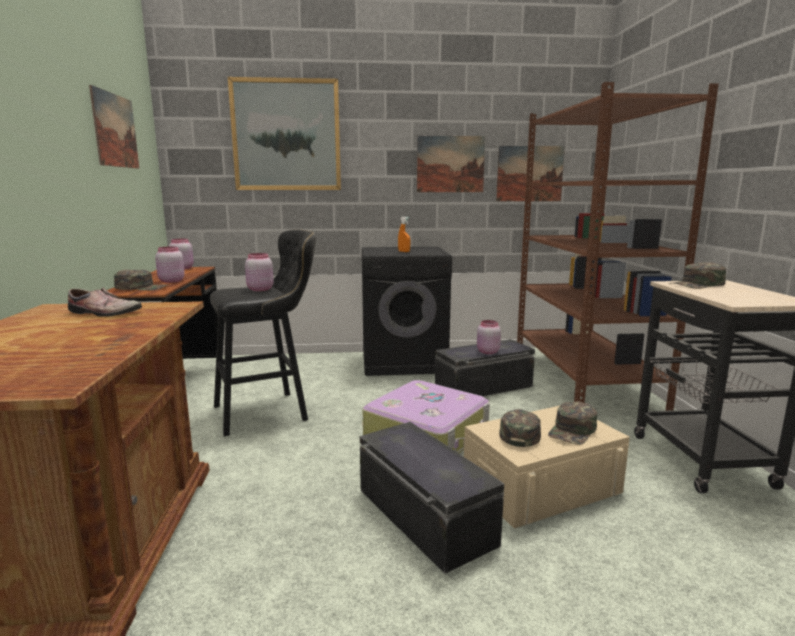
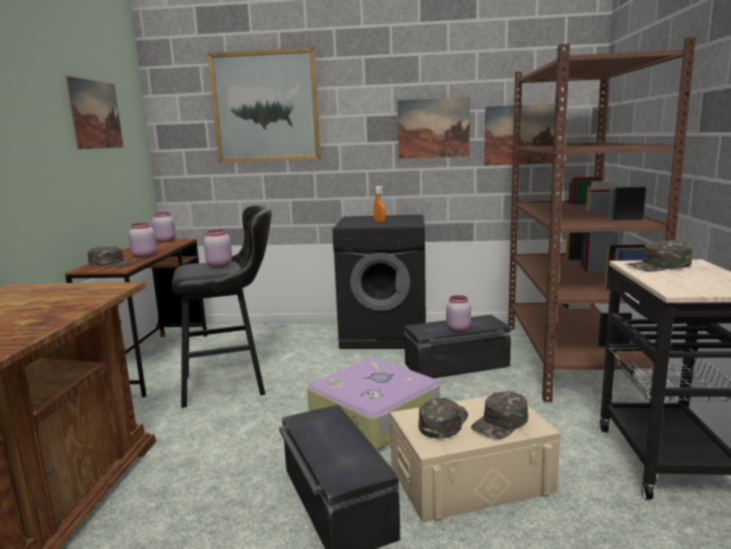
camera: 10 degrees right, 0 degrees up
shoe [68,288,142,317] -> none

